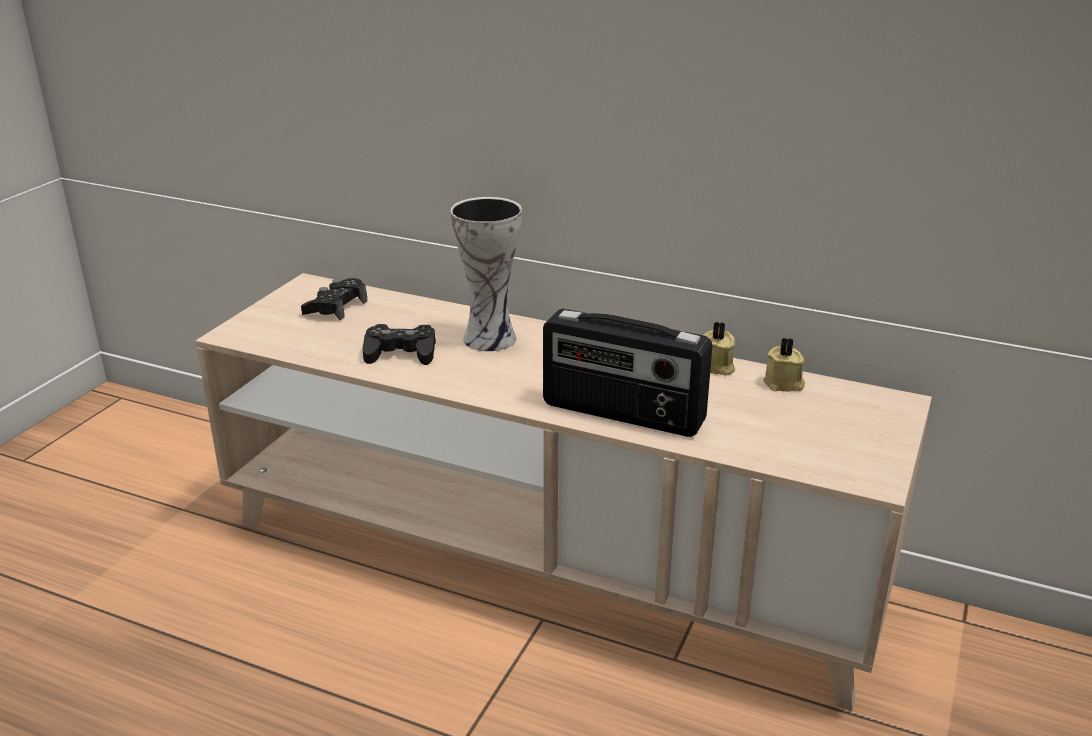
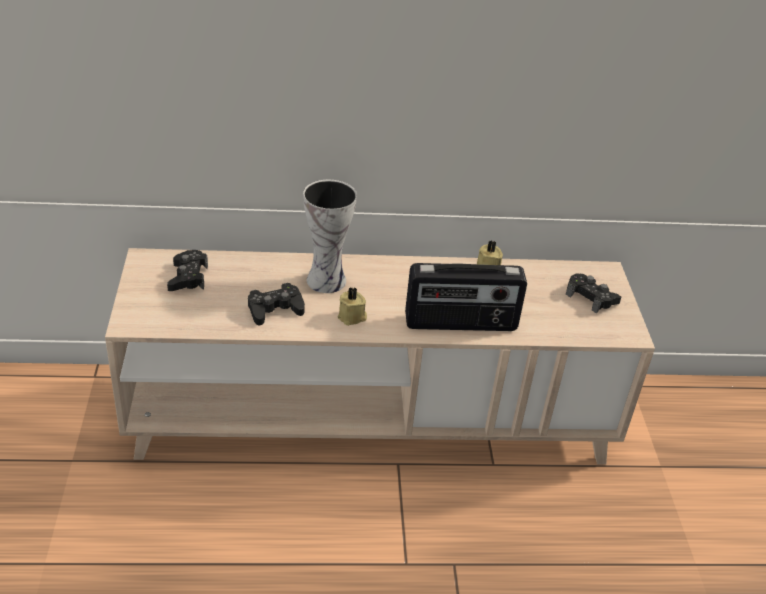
camera: 30 degrees left, 10 degrees up
beige candle [763,337,805,391] -> beige candle moved to [338,287,367,326]
none -> black game controller [566,273,621,314]

